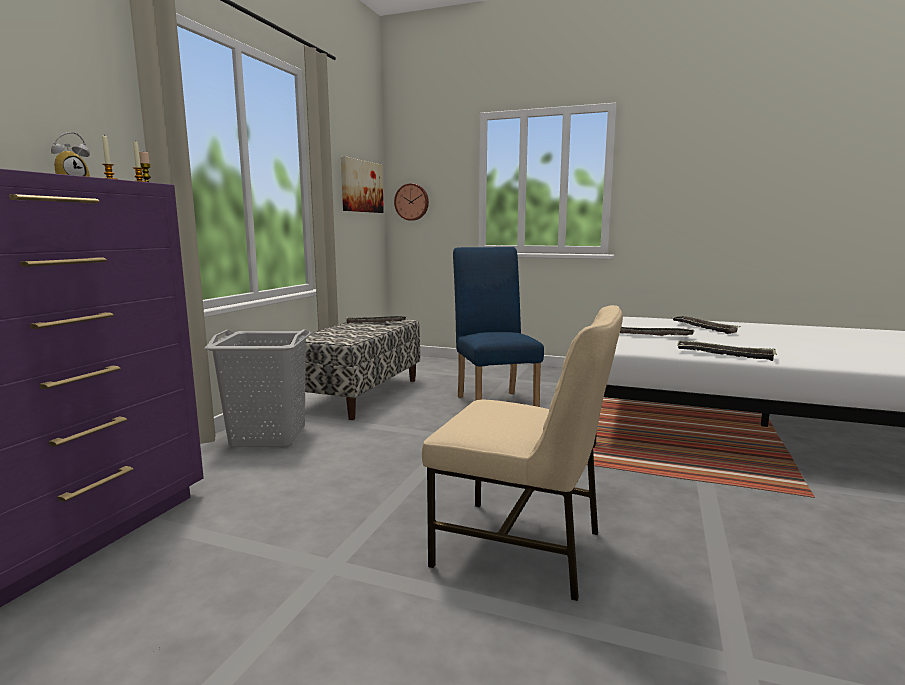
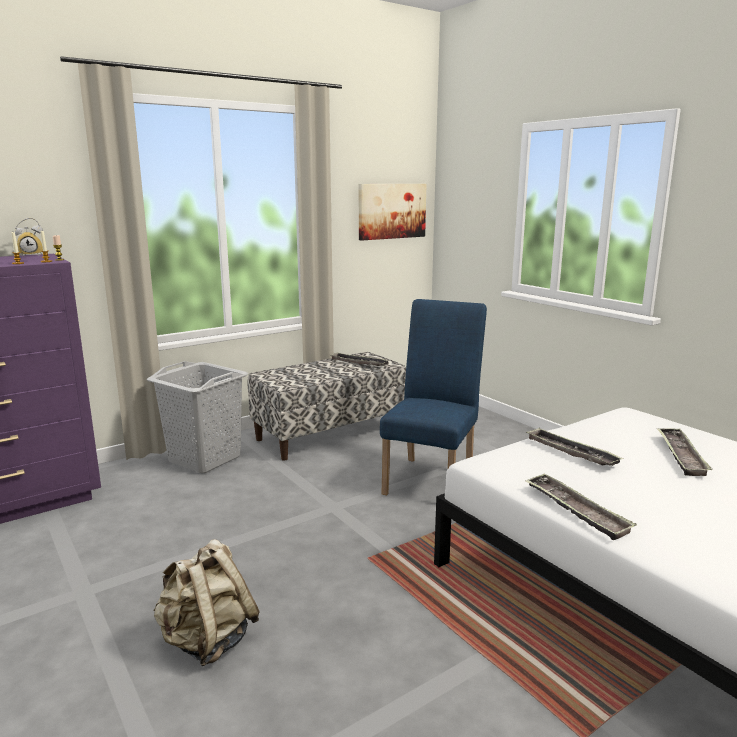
camera: 35 degrees right, 5 degrees up
wall clock [394,183,429,221] -> none
beige chair [422,305,623,601] -> beige backpack [153,539,260,666]

